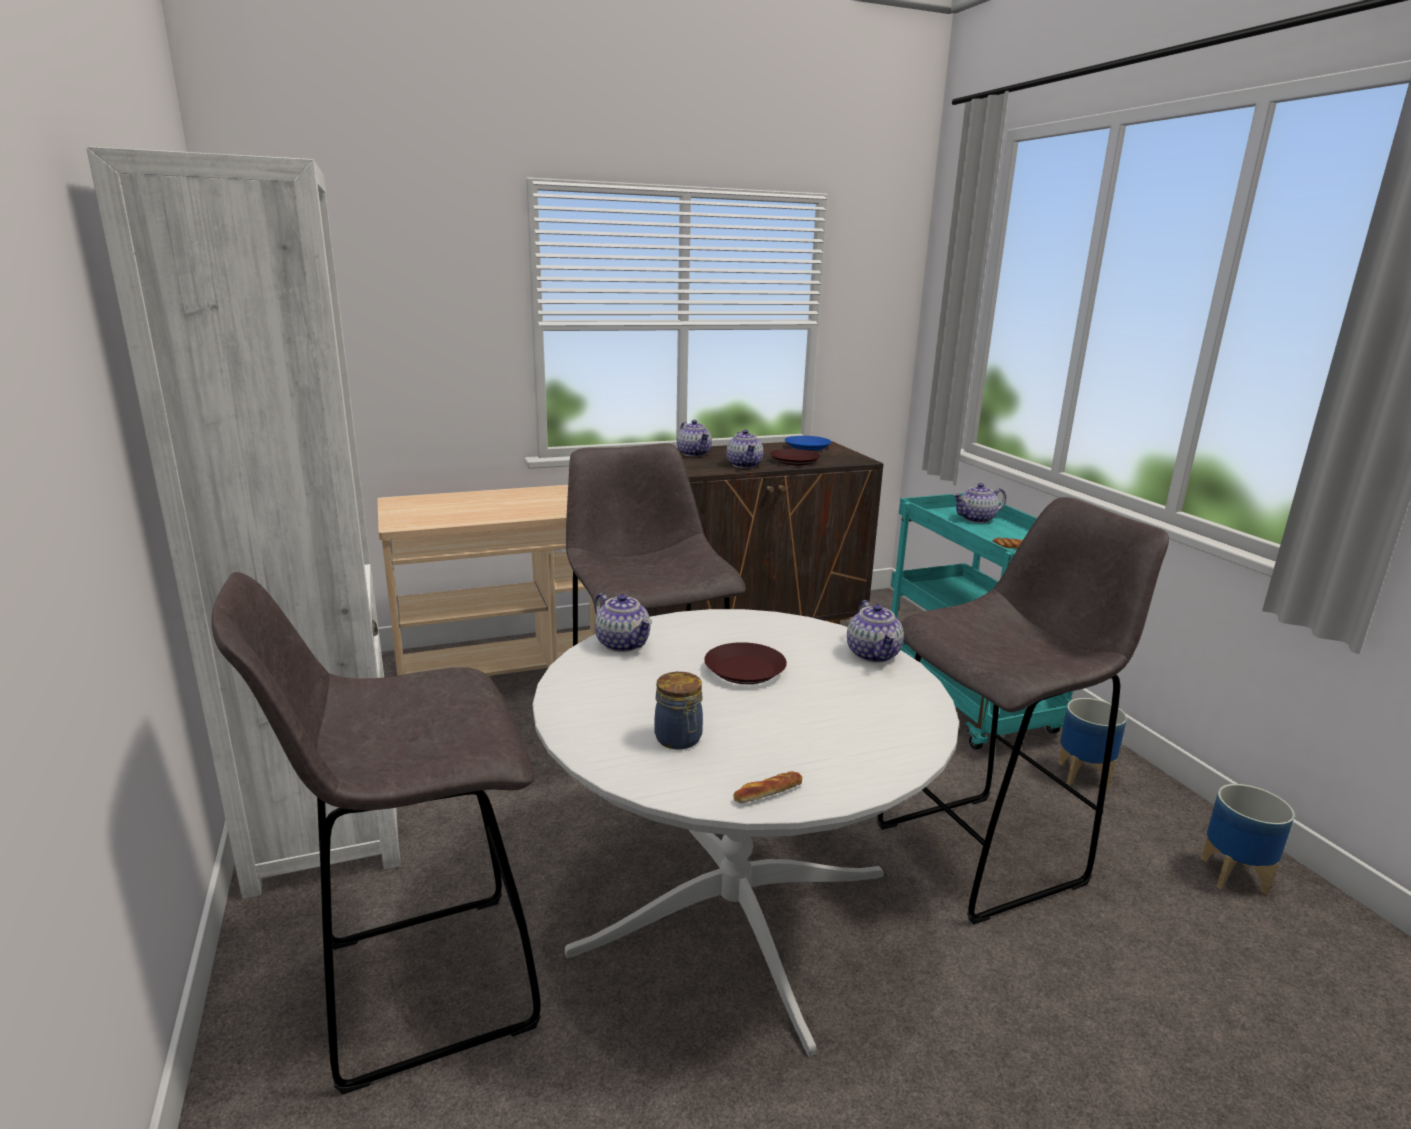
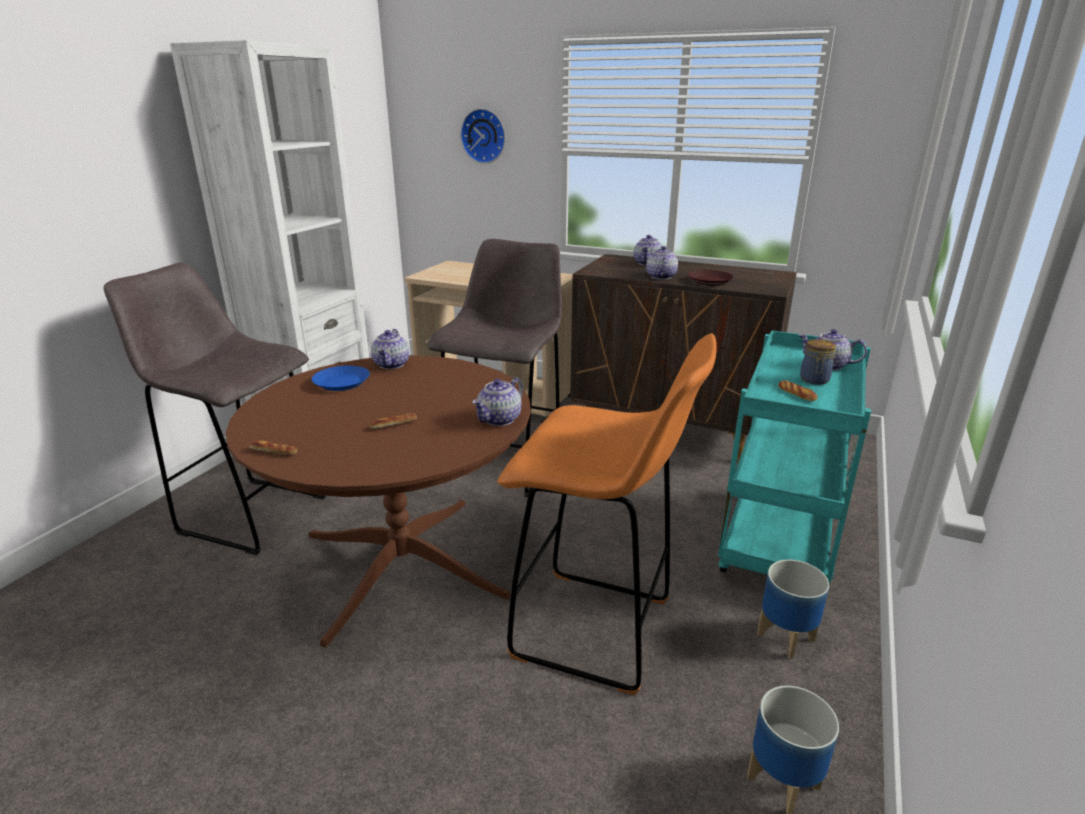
camera: 45 degrees right, 5 degrees up
white dining table [533,609,959,1057] -> brown dining table [226,356,531,648]
jar [654,672,703,749] -> jar moved to [800,339,836,385]
brown plate [704,642,787,684] -> none
teapot [727,430,763,468] -> teapot turned 150 degrees clockwise [646,246,678,280]
blue plate [785,436,832,451] -> blue plate moved to [312,366,370,391]
grey stool [877,497,1169,924] -> orange stool [498,333,717,695]
none -> bread [370,413,417,429]
none -> wall clock [460,109,505,164]

